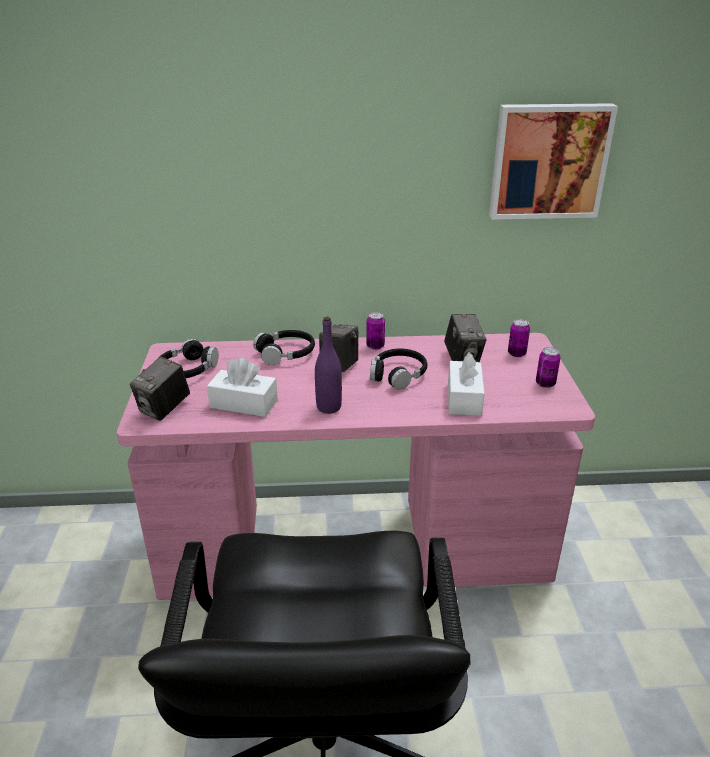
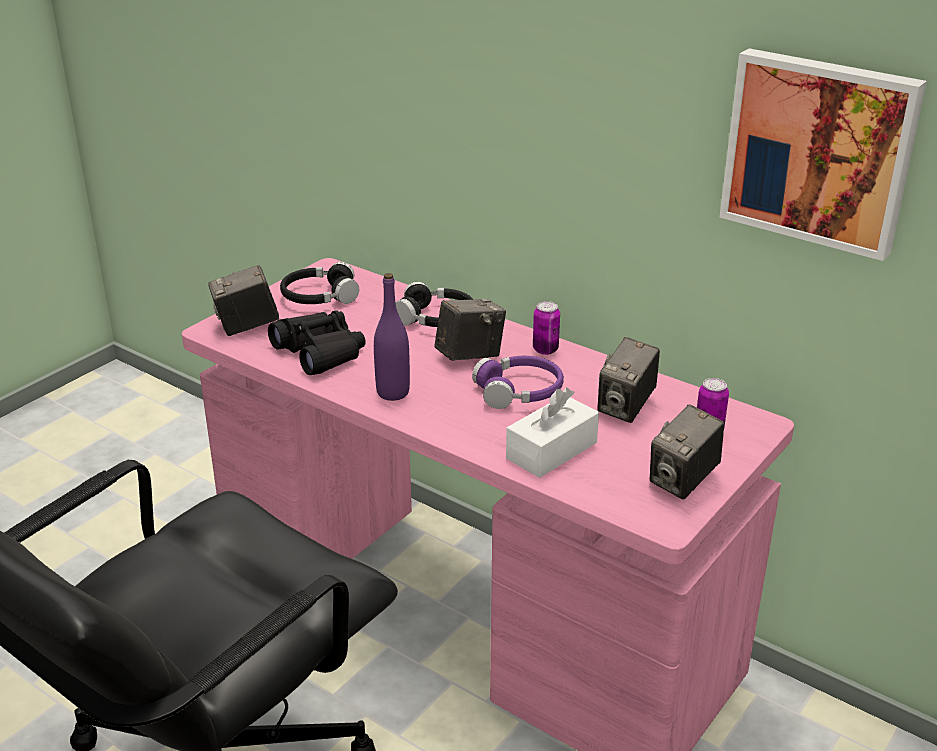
camera: 40 degrees right, 0 degrees up
white tissue box [207,358,278,417] -> black binoculars [268,310,366,375]
black headphones [370,349,427,390] -> purple headphones [472,356,564,409]
can [536,347,561,388] -> camera [650,404,724,499]

